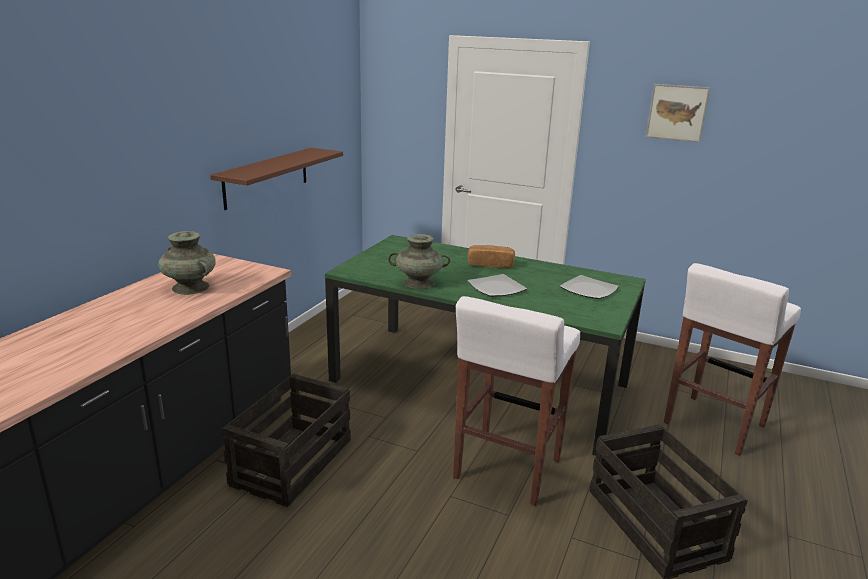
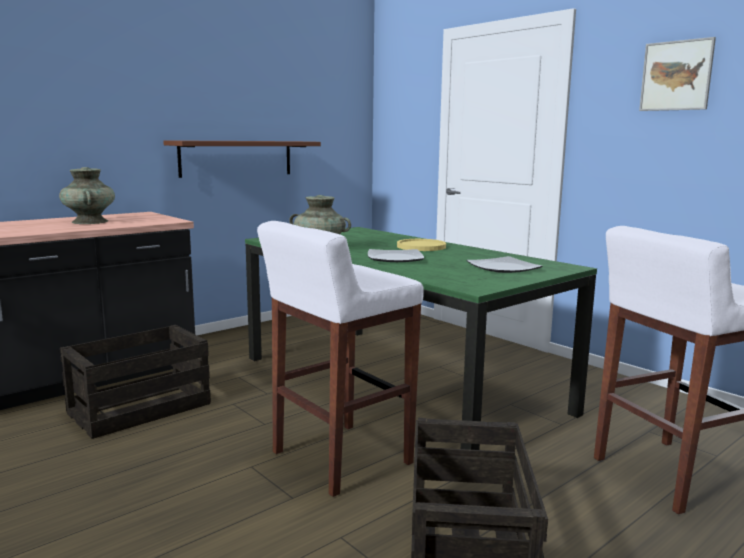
camera: 25 degrees right, 10 degrees down
bread [468,245,515,268] -> yellow plate [397,239,446,251]

